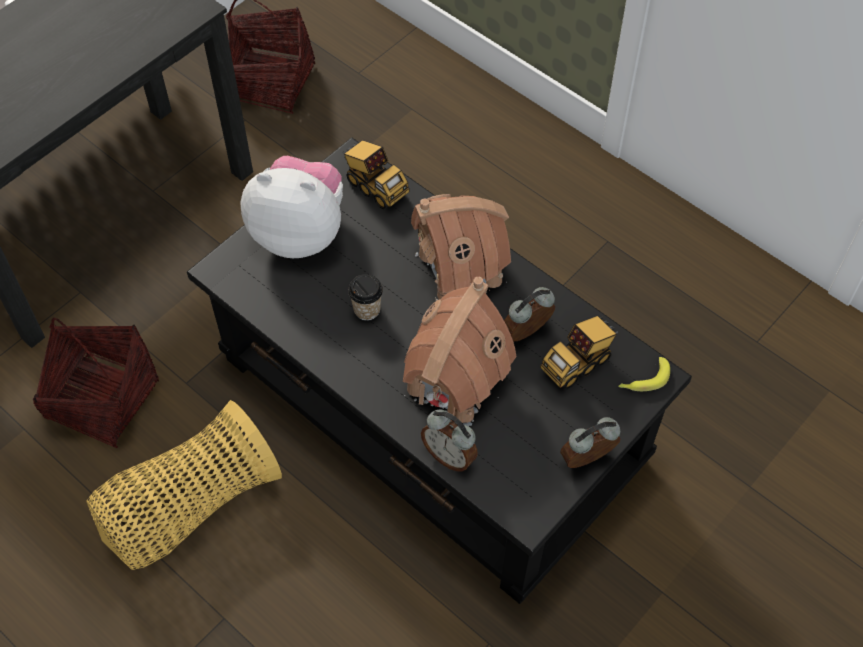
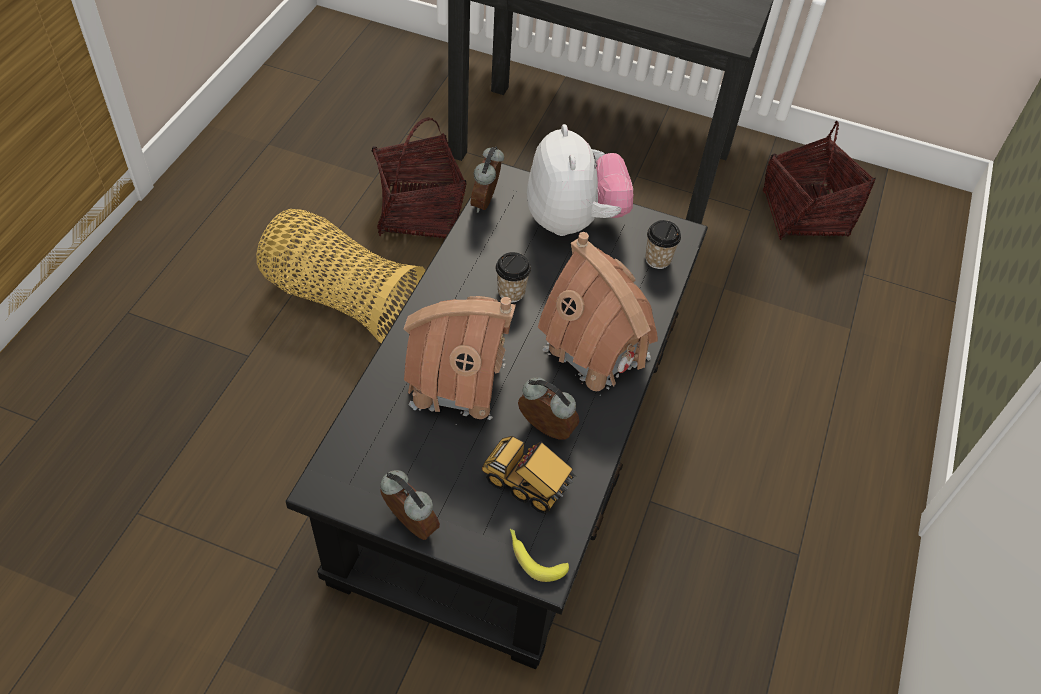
camera: 65 degrees right, 5 degrees down
toy truck [343,140,410,209] -> cup [645,220,681,269]
alarm clock [421,409,478,472] -> alarm clock moved to [470,146,504,213]

